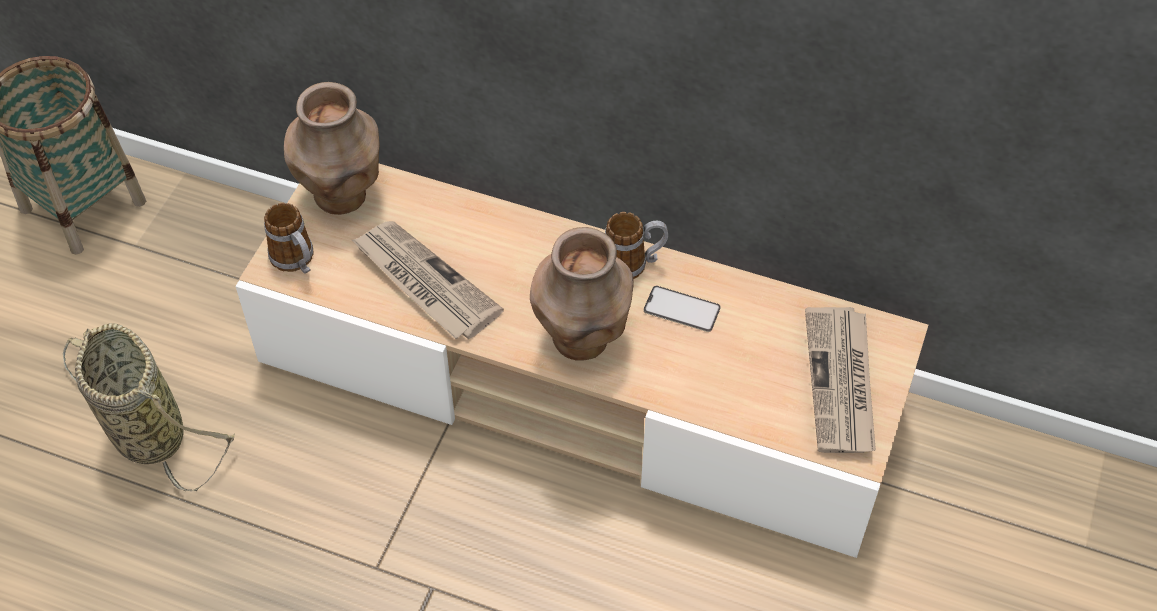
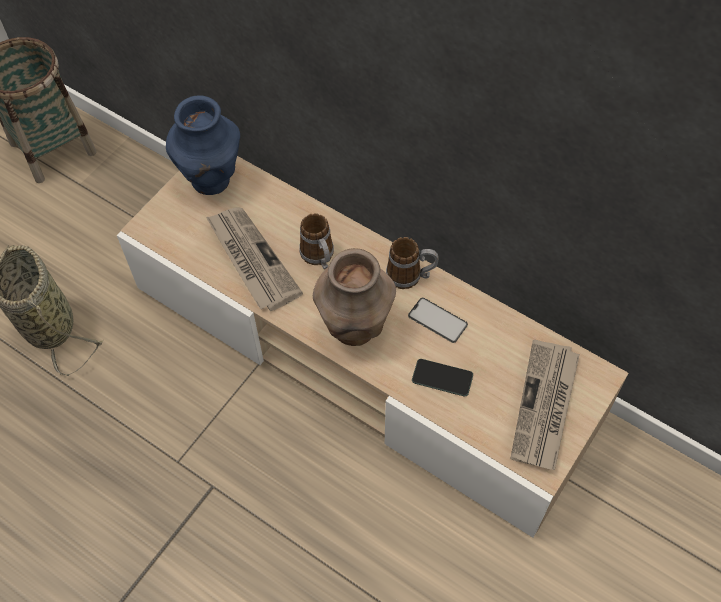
camera: 15 degrees right, 5 degrees up
mug [264,203,314,274] -> mug moved to [299,213,334,269]
brown vase [284,82,380,215] -> blue vase [166,95,240,195]
none -> phone [412,359,473,397]

